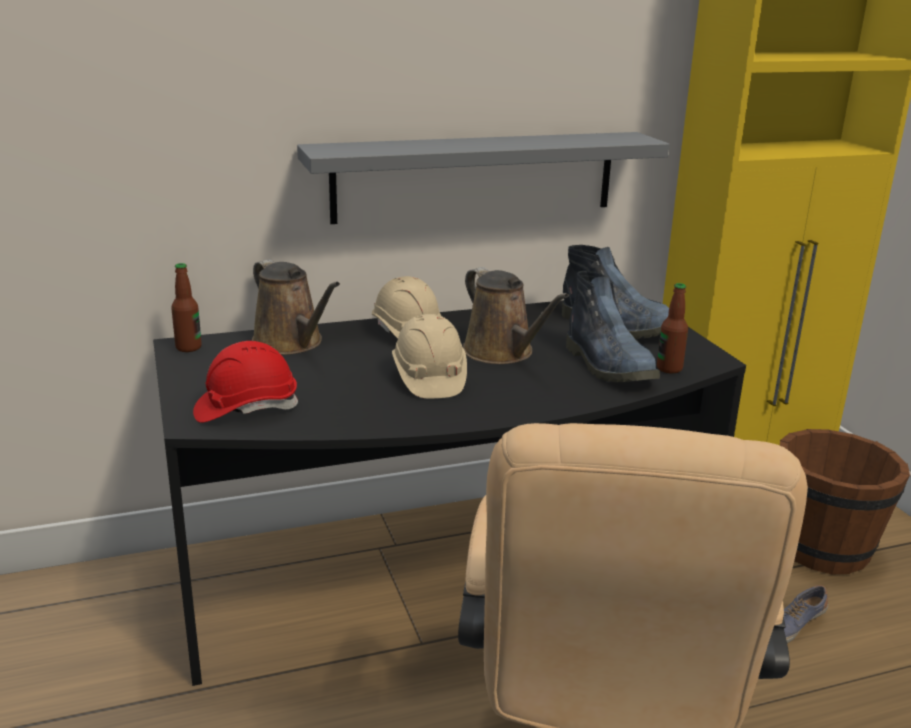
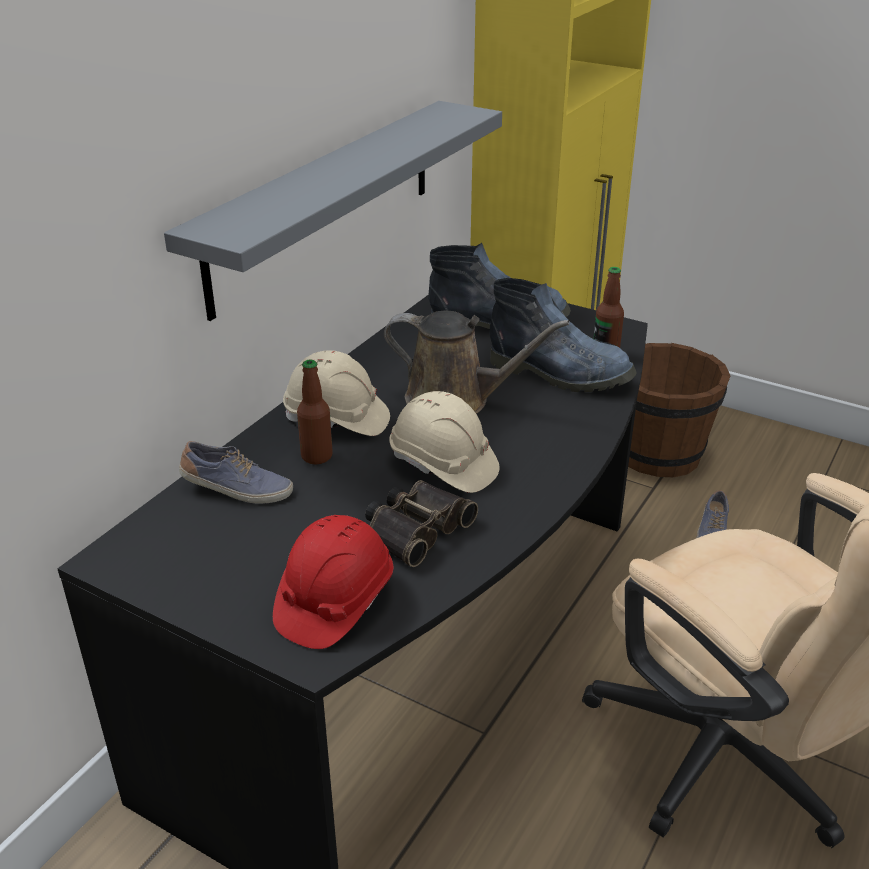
camera: 40 degrees left, 10 degrees up
bottle [171,263,202,352] -> bottle moved to [297,360,333,465]
brown watering can [252,259,340,355] -> shoe [179,441,293,504]
none -> binoculars [365,480,478,567]

